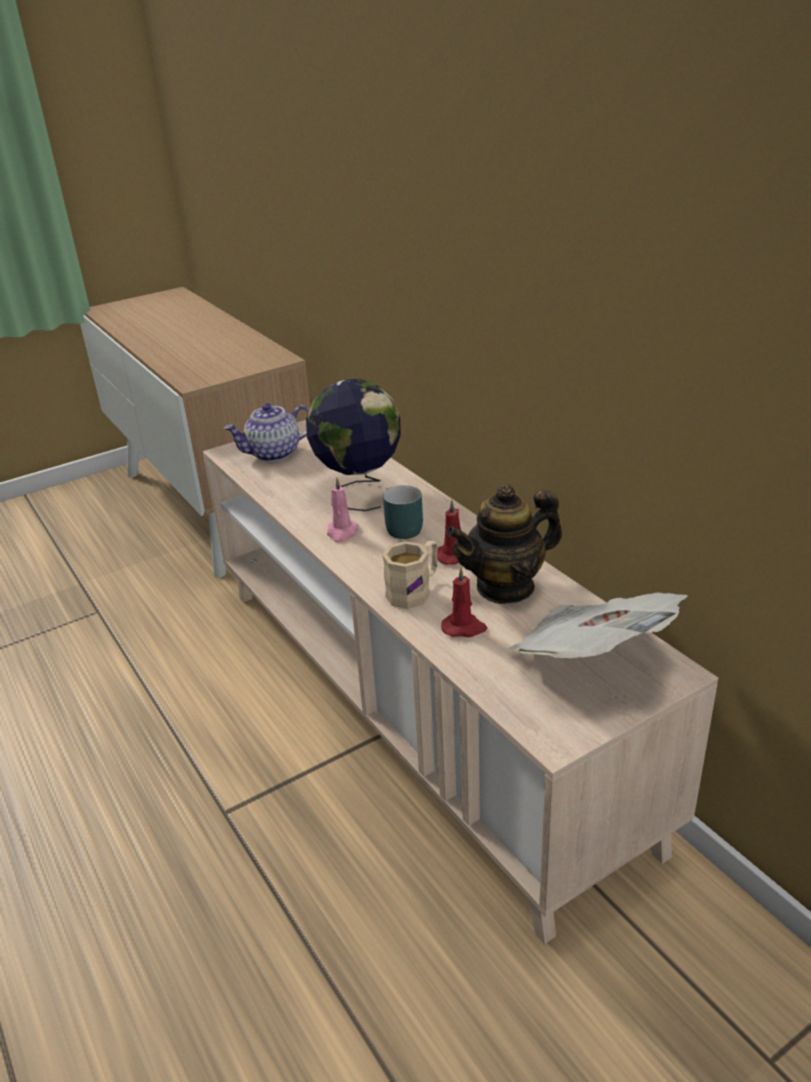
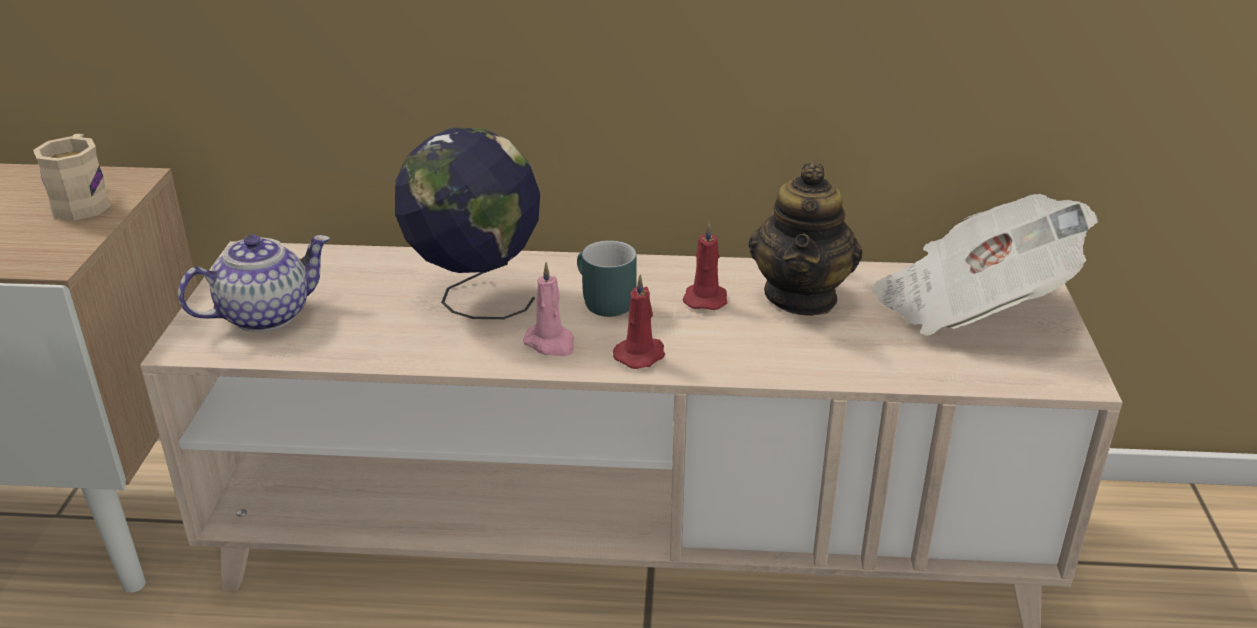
camera: 55 degrees left, 0 degrees up
teapot [224,403,309,462] -> teapot turned 135 degrees counterclockwise [178,235,330,332]
beige mug [382,541,437,609] -> beige mug moved to [33,134,111,221]
red candle [441,567,487,637] -> red candle moved to [613,274,665,369]

